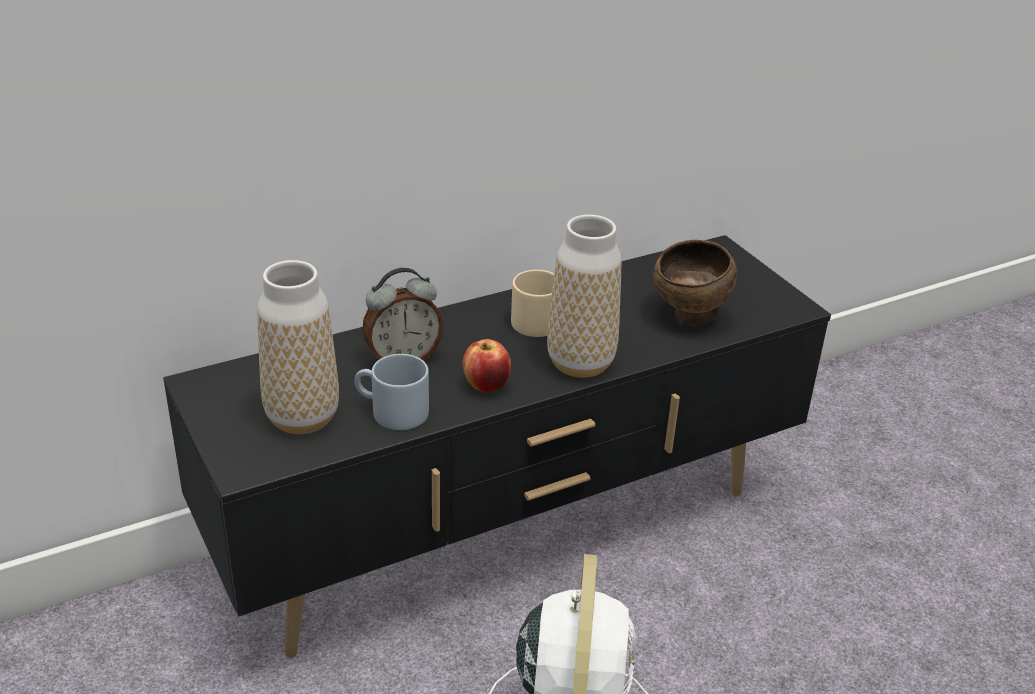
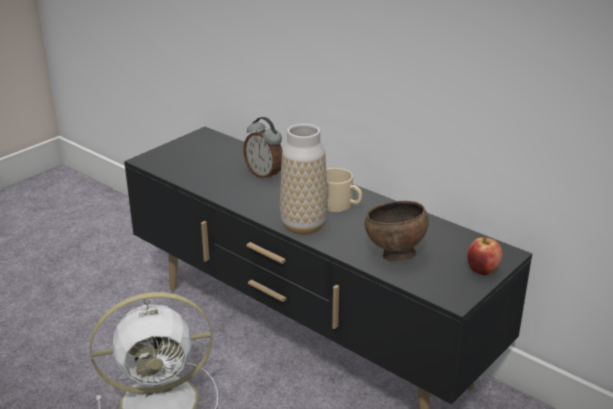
camera: 70 degrees right, 5 degrees down
vase [257,260,339,434] -> none
grey mug [354,354,429,430] -> none
apple [463,339,511,393] -> apple moved to [467,237,503,275]

